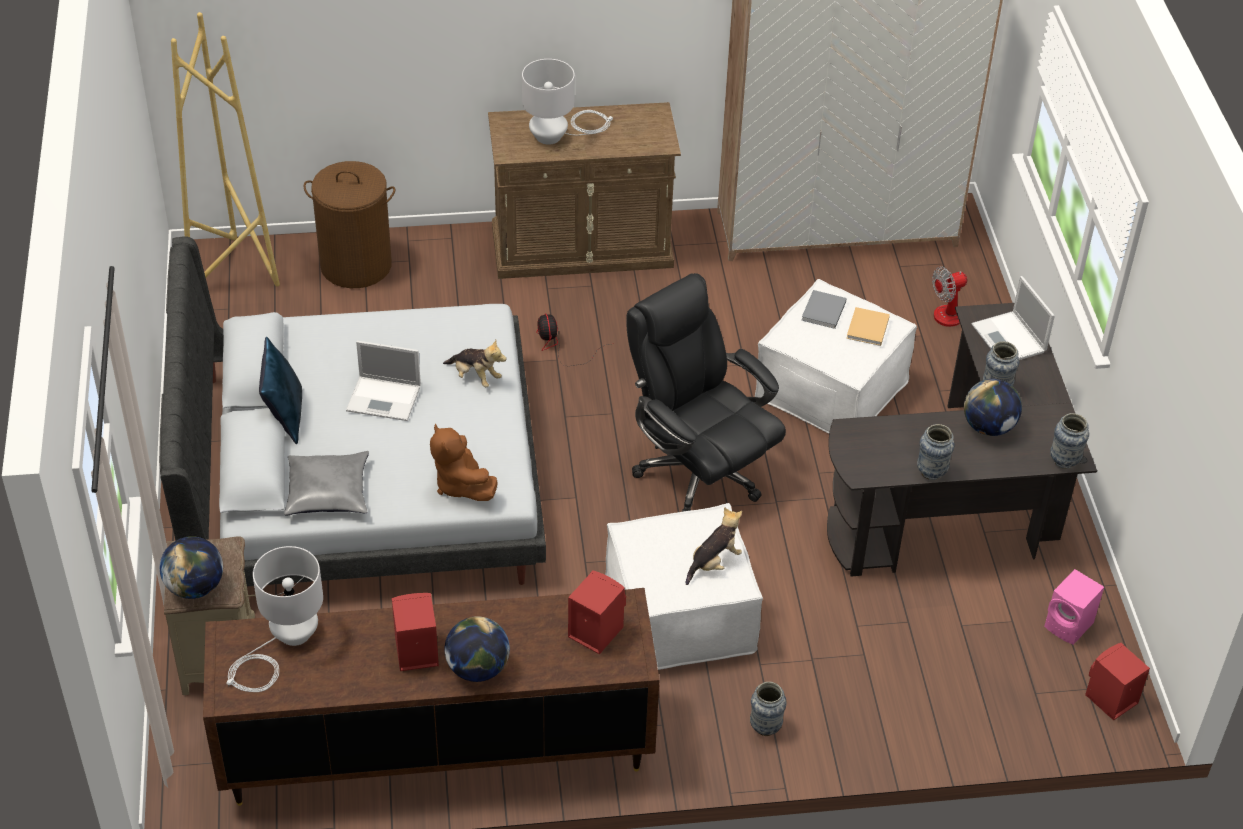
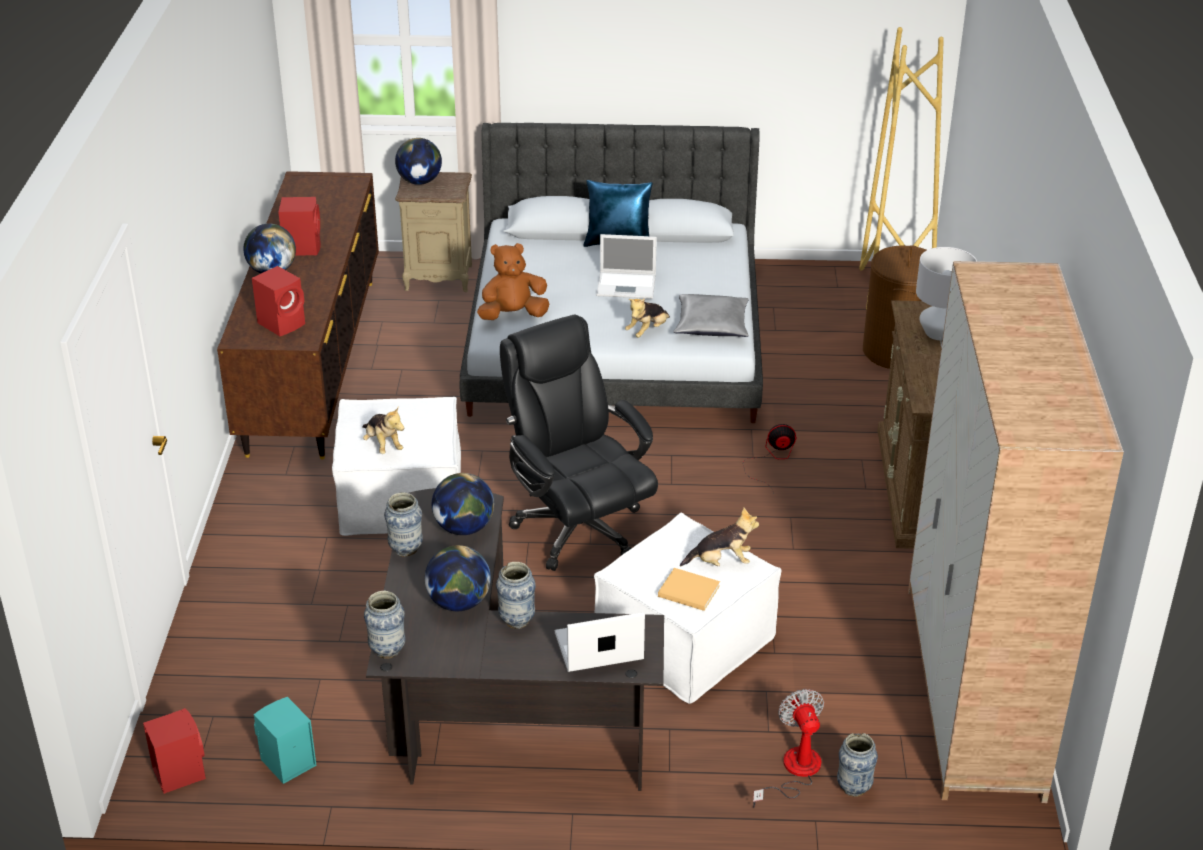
camera: 100 degrees right, 10 degrees down
white table lamp [227,546,323,692] -> none
grey pillow [284,451,369,515] -> grey pillow moved to [673,294,749,337]
laptop [346,341,421,421] -> laptop turned 105 degrees counterclockwise [596,234,657,299]
black office chair [626,273,786,512] -> black office chair turned 90 degrees counterclockwise [500,315,658,571]
vase [750,682,787,736] -> vase moved to [837,733,878,797]
grey book [802,290,847,329] -> plush toy [680,507,759,566]
pink speaker [1044,569,1104,645] -> turquoise speaker [254,697,317,784]
none -> globe [432,473,494,535]

